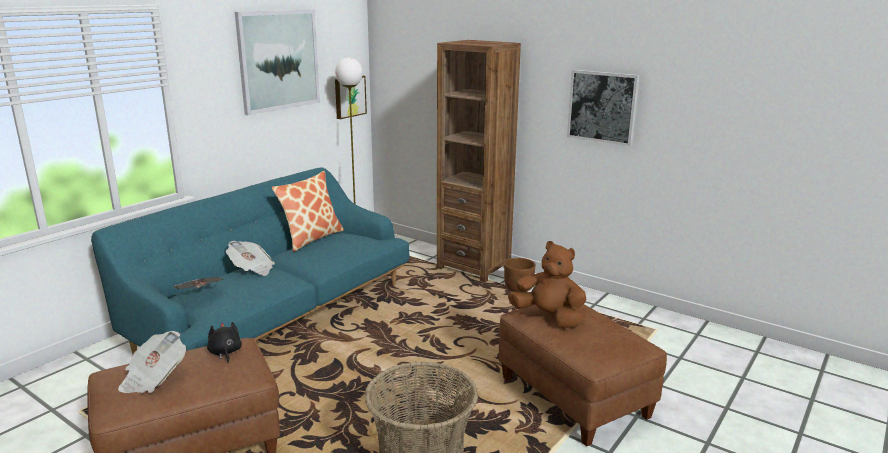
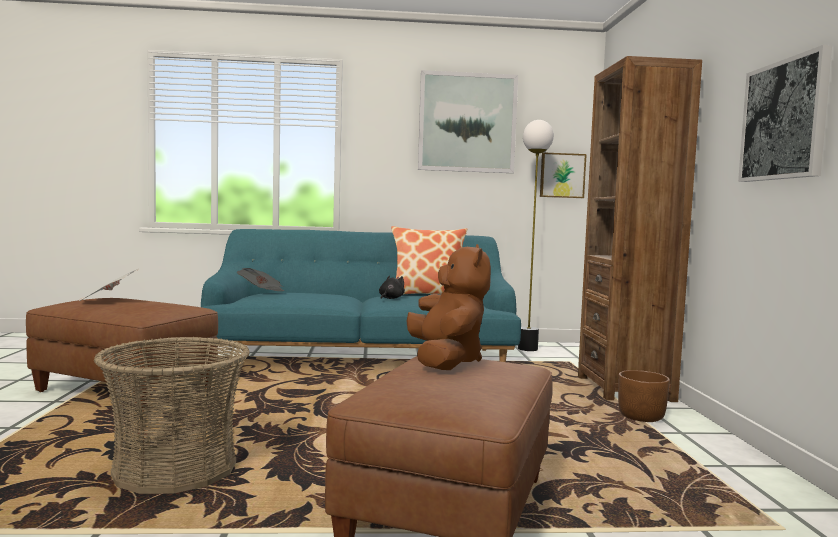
camera: 50 degrees right, 15 degrees down
black plush toy [207,322,242,363] -> black plush toy moved to [379,276,405,299]
newspaper [226,241,275,276] -> none

